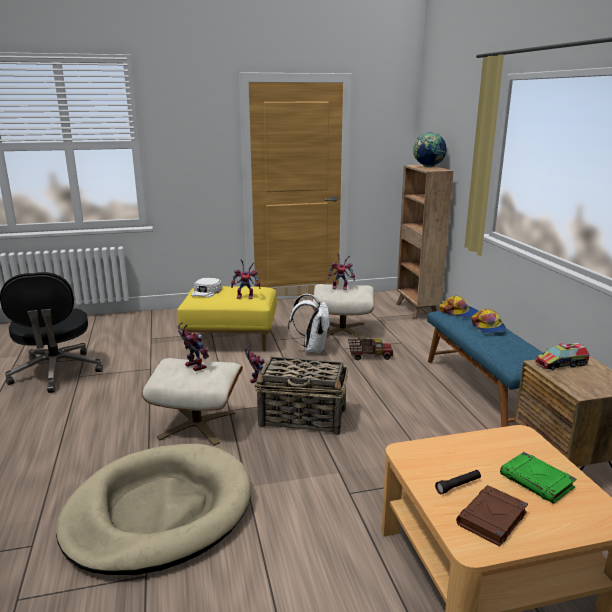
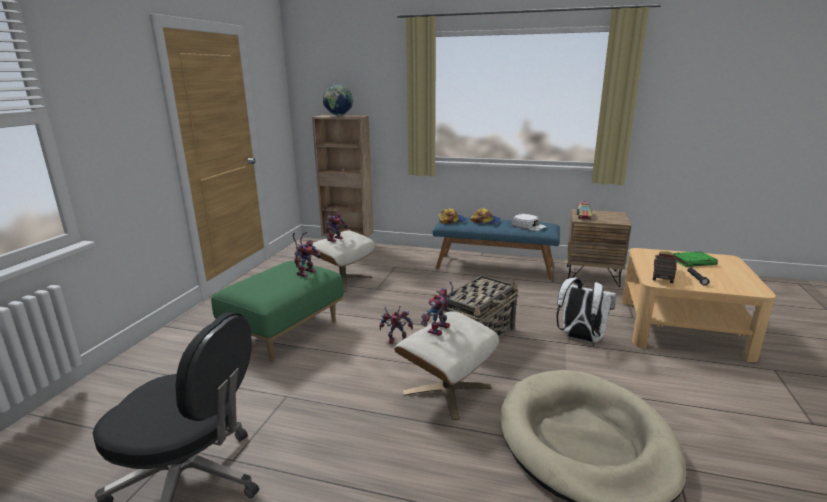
camera: 60 degrees left, 0 degrees up
yellow ottoman [177,286,277,351] -> green ottoman [211,261,344,361]
toy robot [178,322,209,371] -> toy robot turned 45 degrees counterclockwise [421,281,453,336]
white cap [191,278,222,298] -> white cap moved to [512,214,546,231]
white backpack [288,294,330,354] -> white backpack moved to [556,278,616,342]
toy truck [348,338,393,360] -> toy truck moved to [653,251,677,283]
brown book [456,485,528,547] -> none

